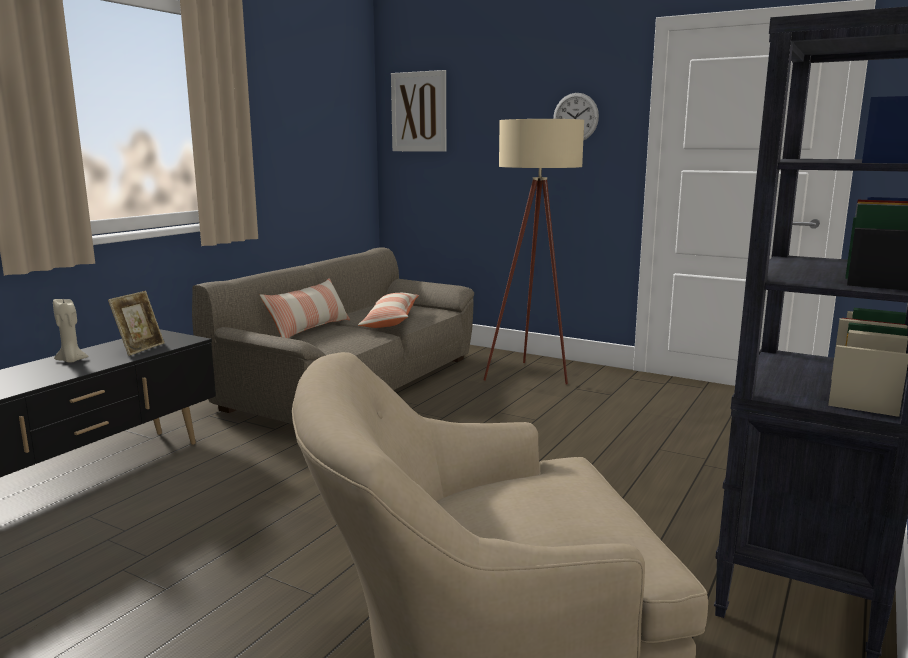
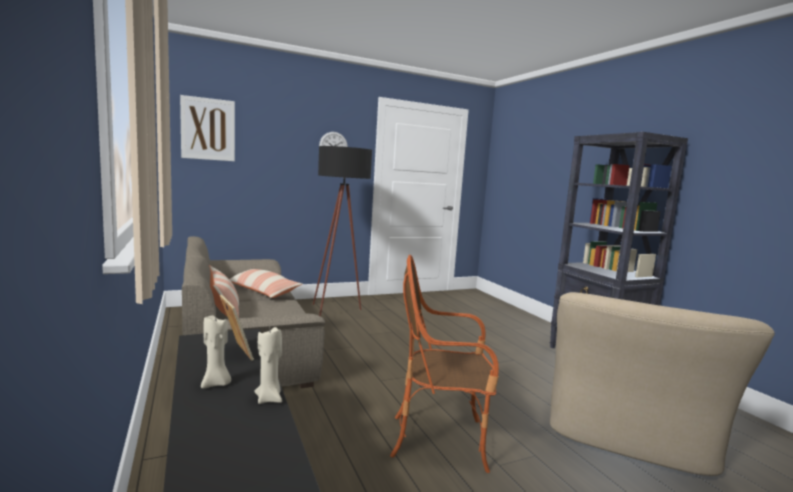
camera: 55 degrees left, 5 degrees down
beige floor lamp [484,119,584,385] -> black floor lamp [313,146,372,316]
none -> beige candle [254,327,282,404]
none -> armchair [390,255,499,473]

